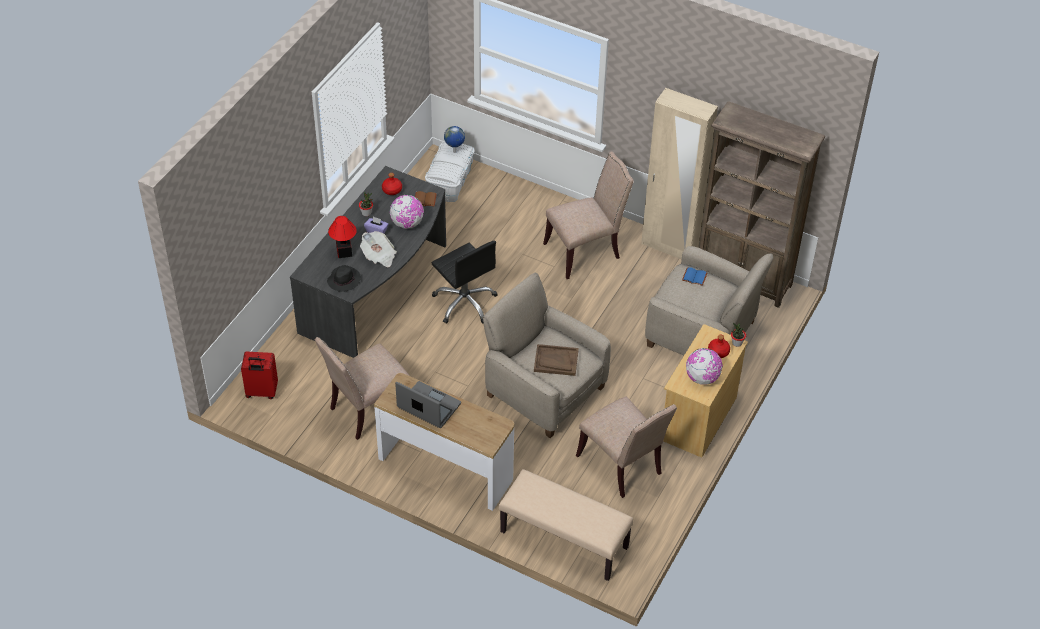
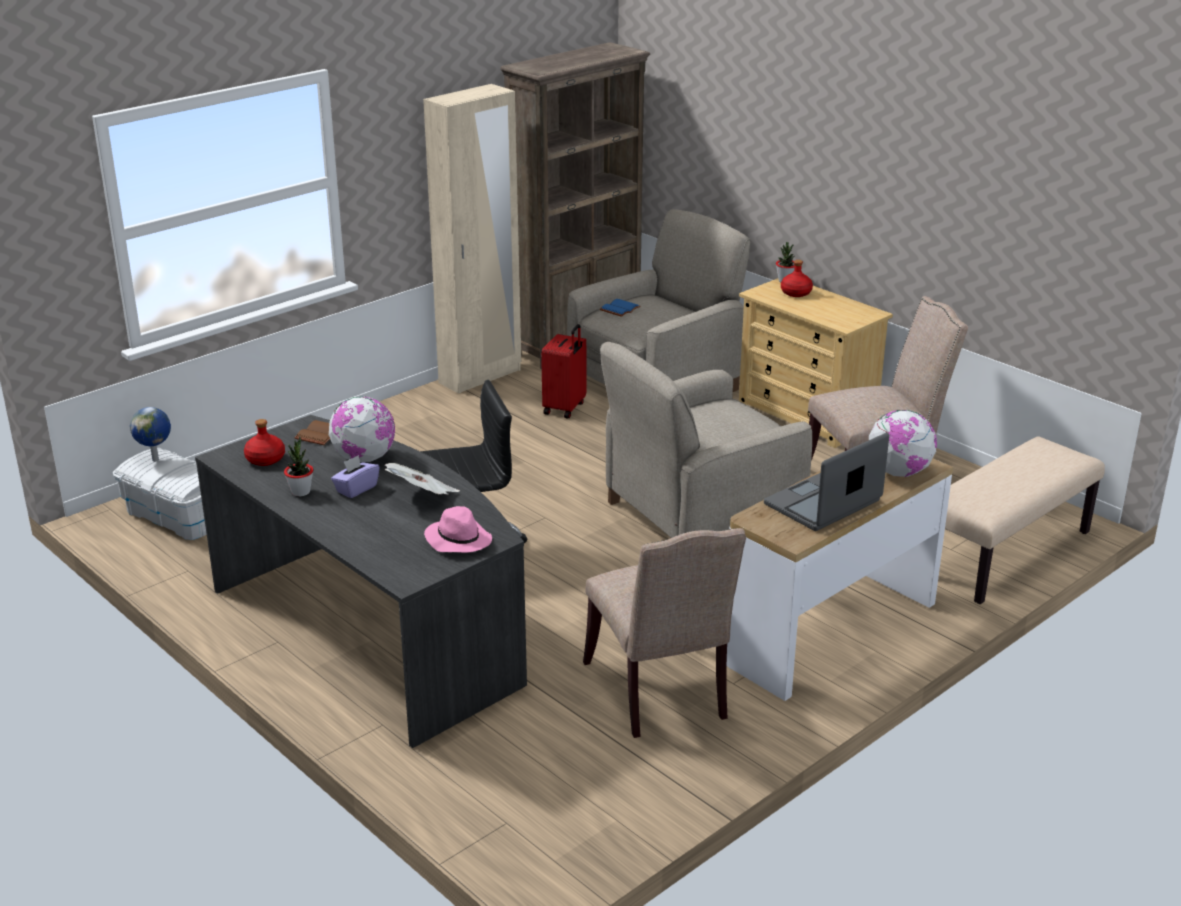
camera: 70 degrees left, 20 degrees down
red suitcase [241,352,278,399] -> red suitcase moved to [541,324,586,419]
black hat [327,265,361,292] -> pink hat [424,506,492,553]
table lamp [328,216,357,258] -> none
brown tray [534,344,579,376] -> none
beige chair [543,152,634,279] -> none
globe [686,348,723,384] -> globe moved to [869,410,937,477]

